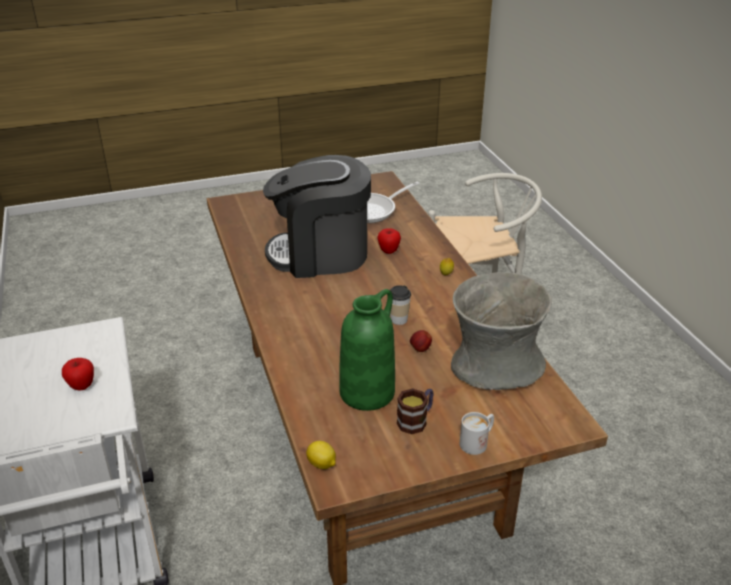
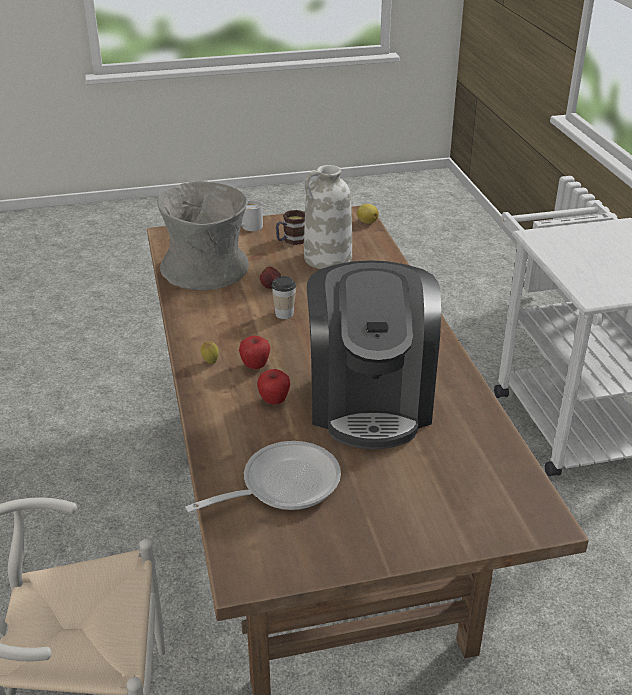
camera: 175 degrees left, 0 degrees up
apple [62,358,94,390] -> apple moved to [239,336,270,369]
coffee machine [263,155,371,278] -> coffee machine turned 90 degrees clockwise [307,260,441,450]
green vase [339,289,395,411] -> white vase [304,165,352,269]

